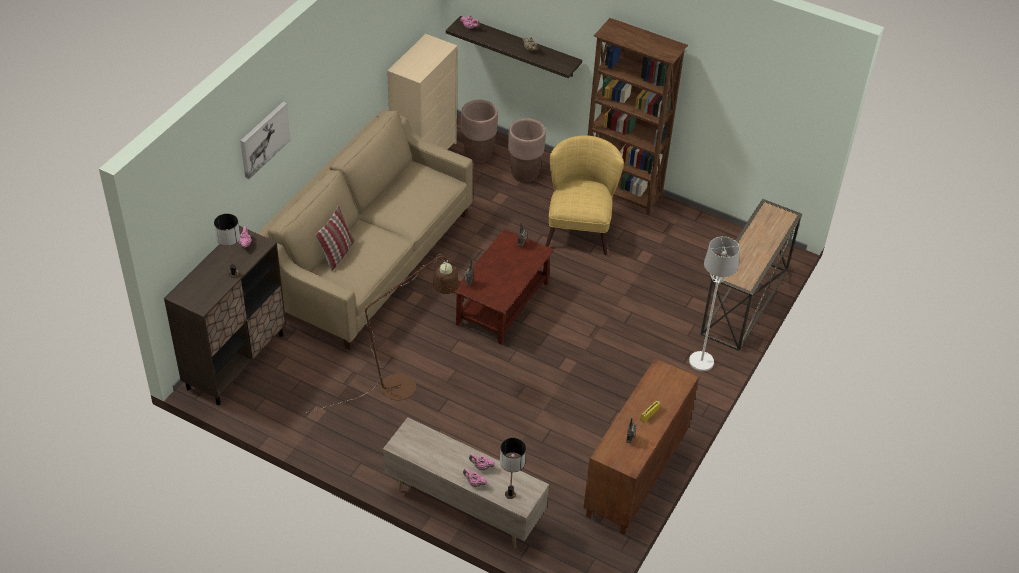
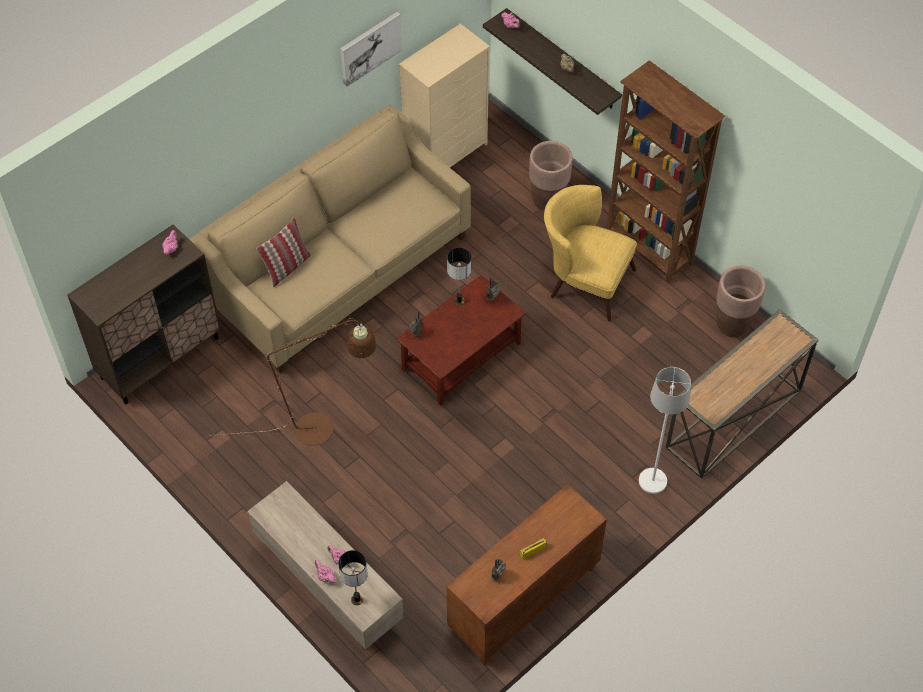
camera: 20 degrees right, 10 degrees up
table lamp [214,214,240,278] -> table lamp moved to [447,247,471,306]
picture [240,102,291,179] -> picture moved to [340,12,402,87]
brown planter [461,100,498,164] -> brown planter moved to [716,266,765,337]
yellow armchair [545,135,624,255] -> yellow armchair turned 90 degrees counterclockwise [544,185,637,321]

